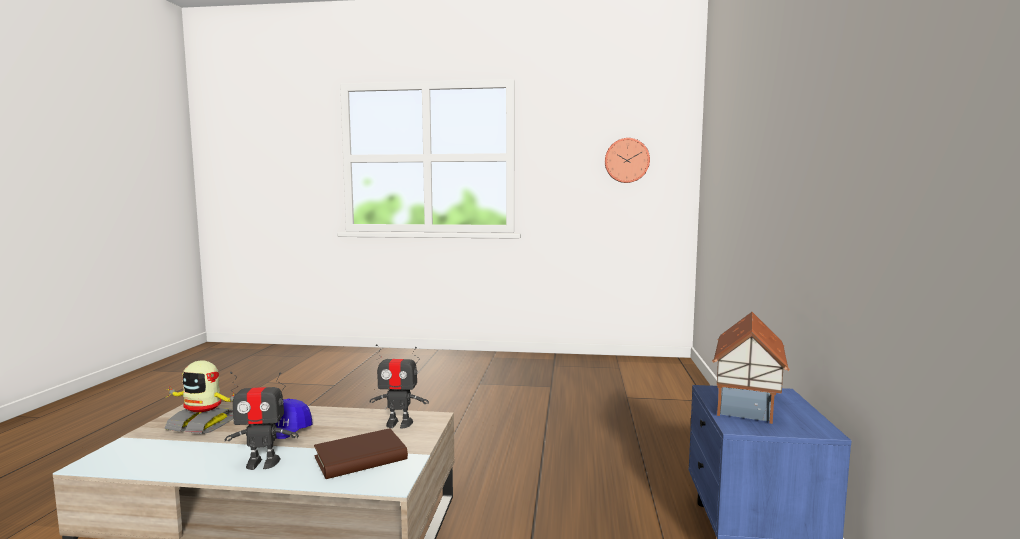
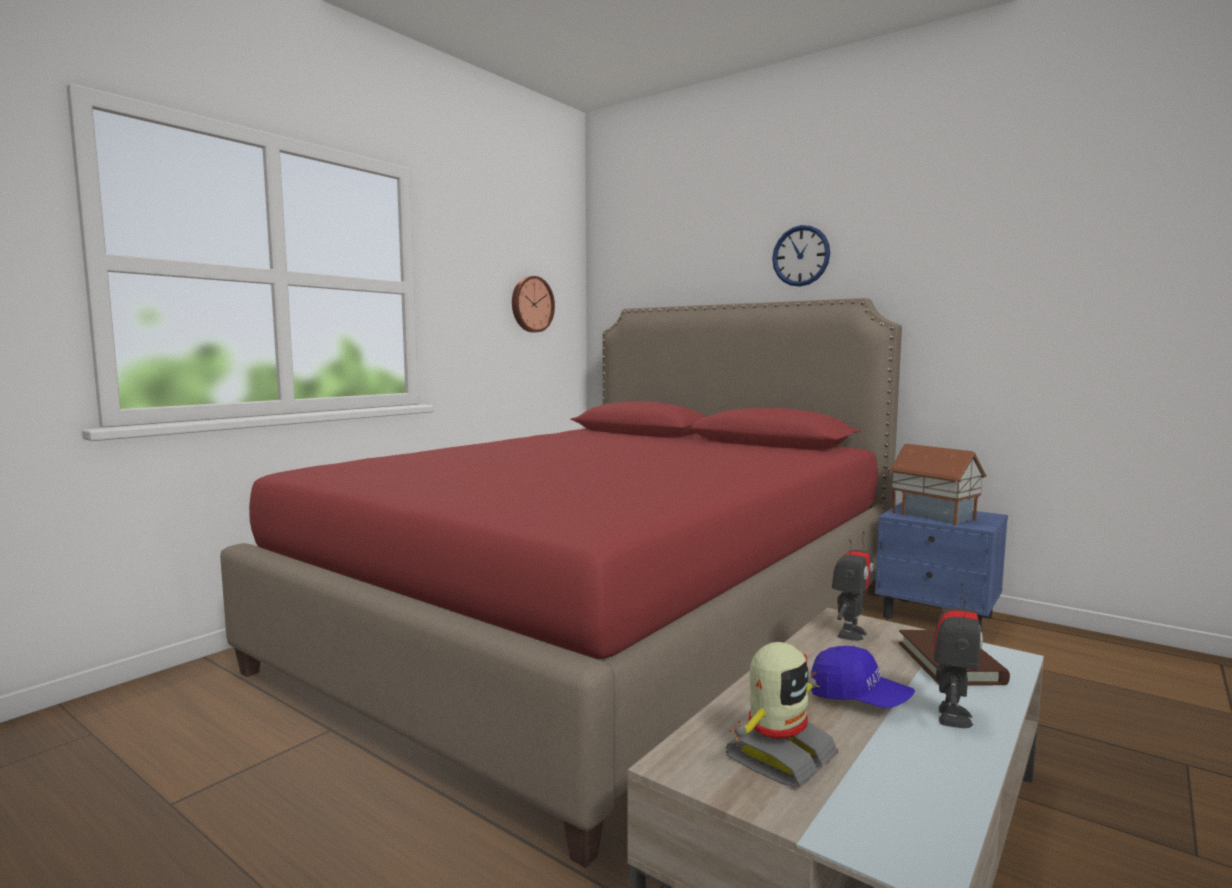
camera: 60 degrees left, 0 degrees up
none -> red bed [220,298,902,868]
none -> wall clock [772,225,830,286]

